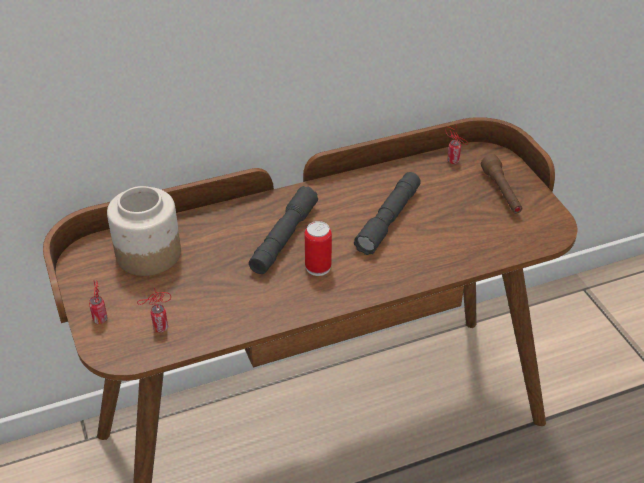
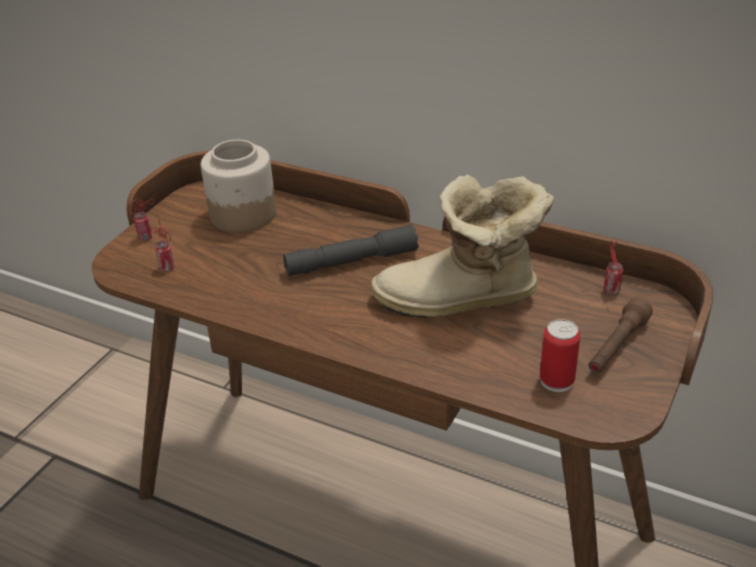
camera: 50 degrees right, 5 degrees down
can [305,221,332,276] -> can moved to [540,319,580,392]
grey flashlight [354,172,421,255] -> boot [371,175,554,318]

